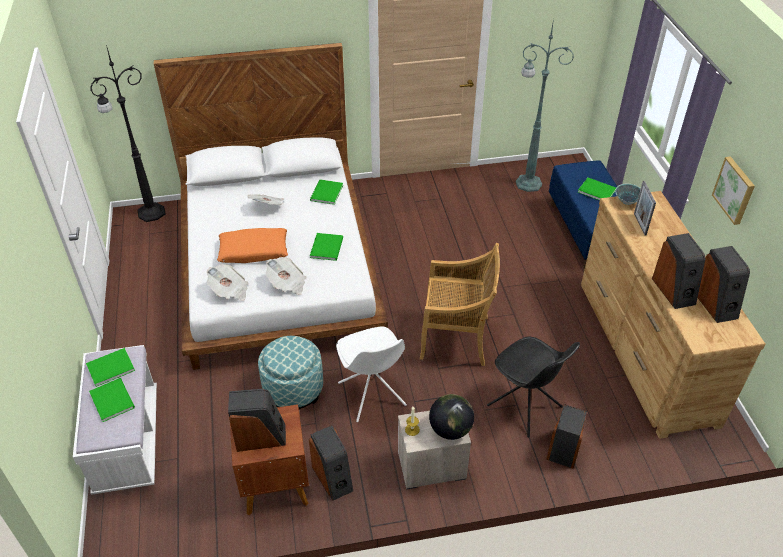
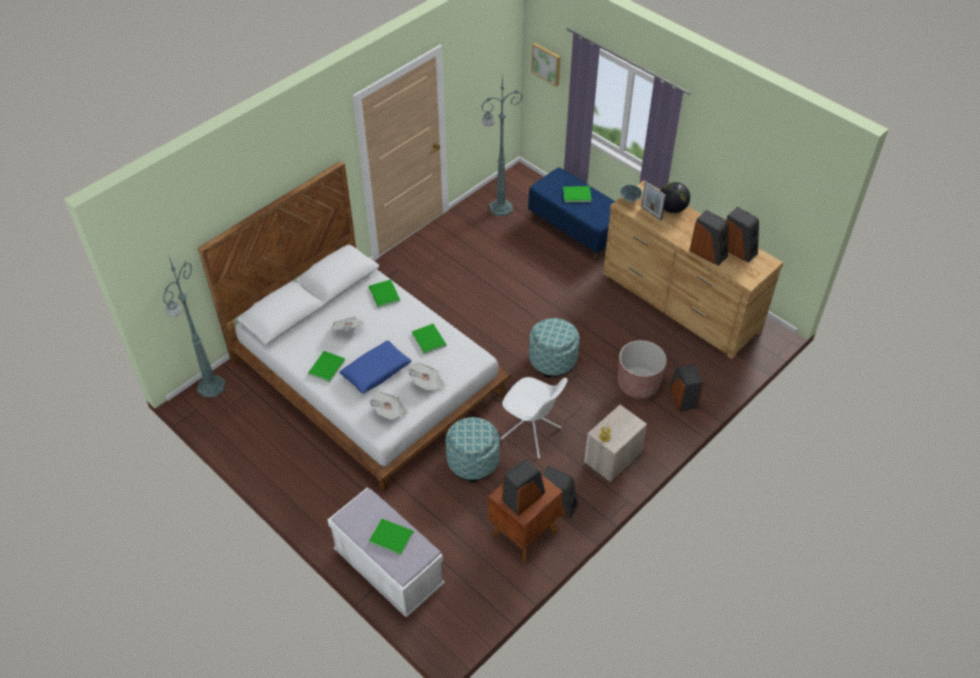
camera: 35 degrees left, 5 degrees up
green book [86,348,135,387] -> green book moved to [308,351,345,382]
black floor lamp [90,45,165,222] -> green floor lamp [163,254,226,397]
orange pillow [217,228,288,263] -> blue pillow [340,341,411,394]
beige chair [420,243,500,366] -> ottoman [529,318,579,378]
globe [429,394,474,440] -> globe moved to [661,182,690,213]
black chair [487,337,580,438] -> brown planter [618,340,667,399]
picture [712,156,755,225] -> picture moved to [531,43,561,87]

